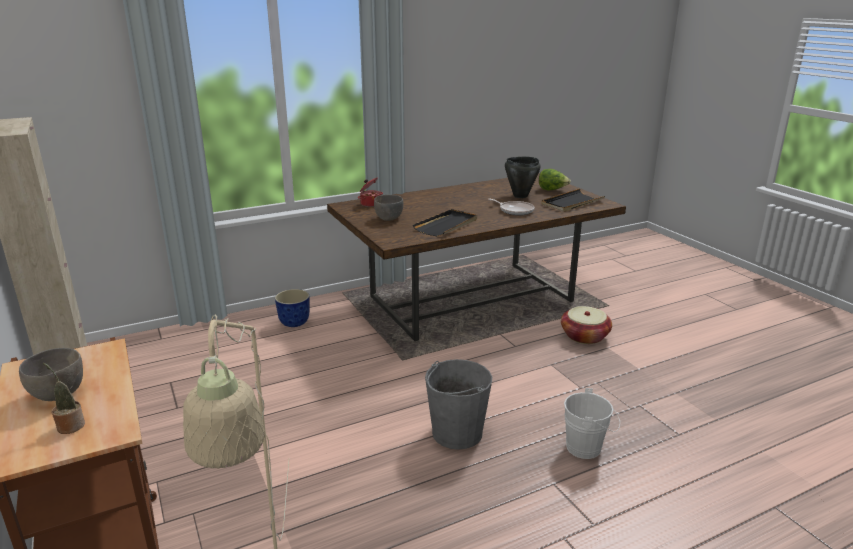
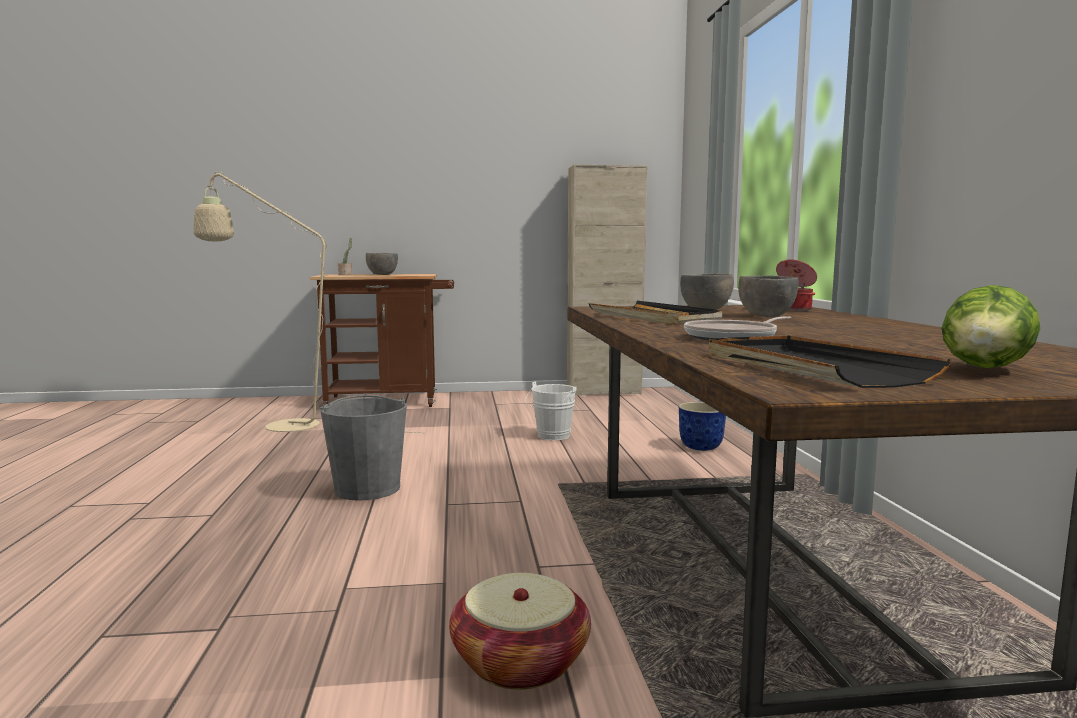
camera: 110 degrees right, 15 degrees down
black cooking pot [505,157,540,198] -> none
white bucket [564,388,620,459] -> white bucket moved to [525,381,577,440]
none -> grey bowl [738,276,799,317]

